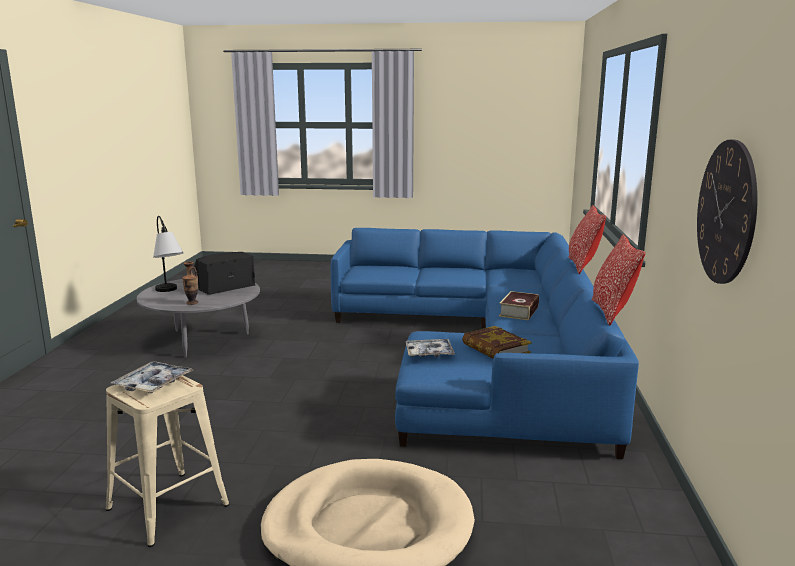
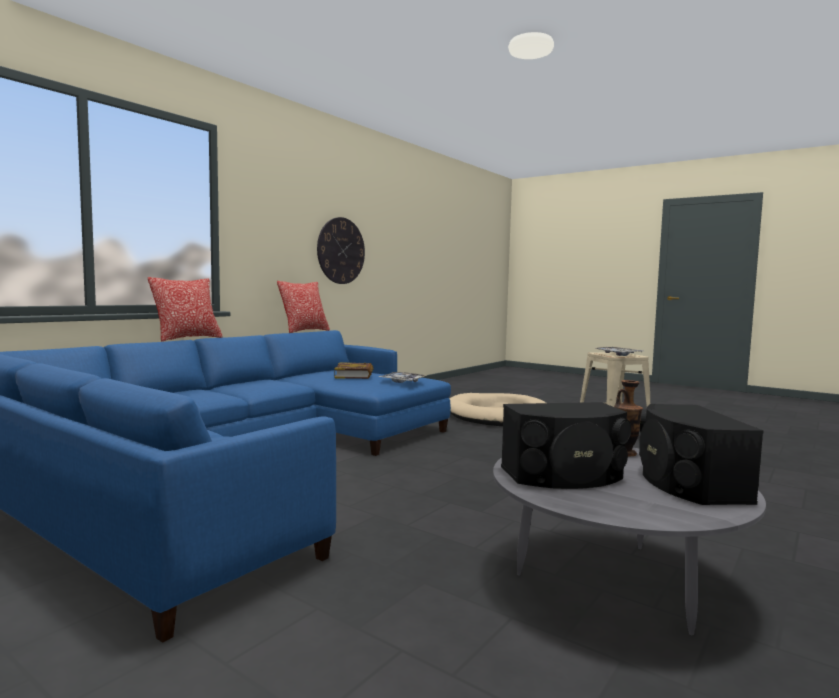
camera: 150 degrees left, 10 degrees down
table lamp [153,216,183,292] -> black speaker [639,404,764,505]
book [499,291,539,320] -> none

